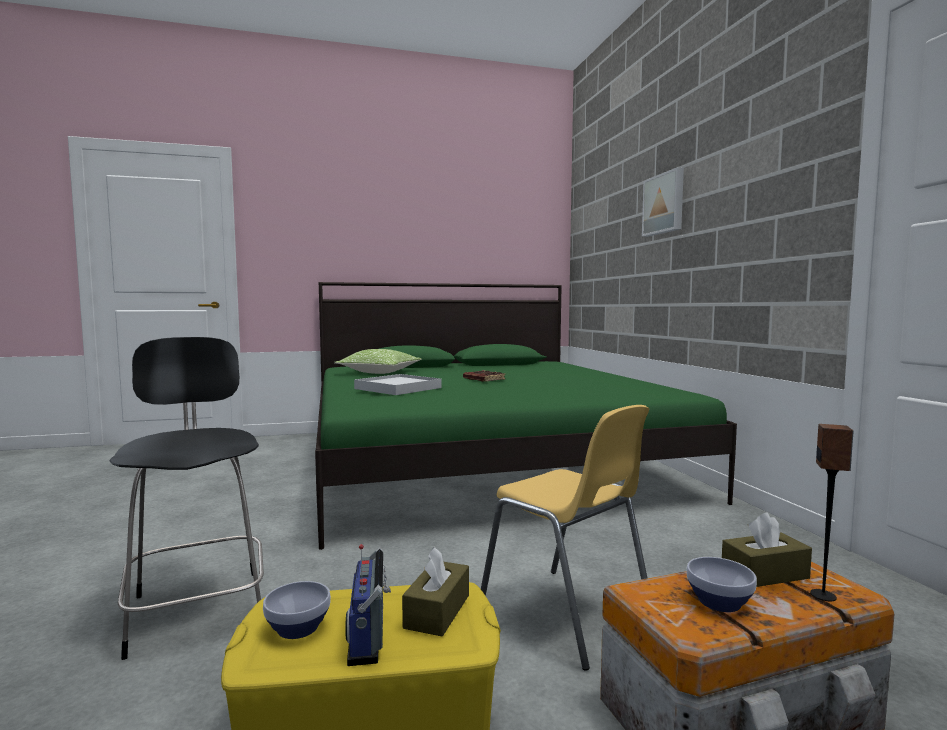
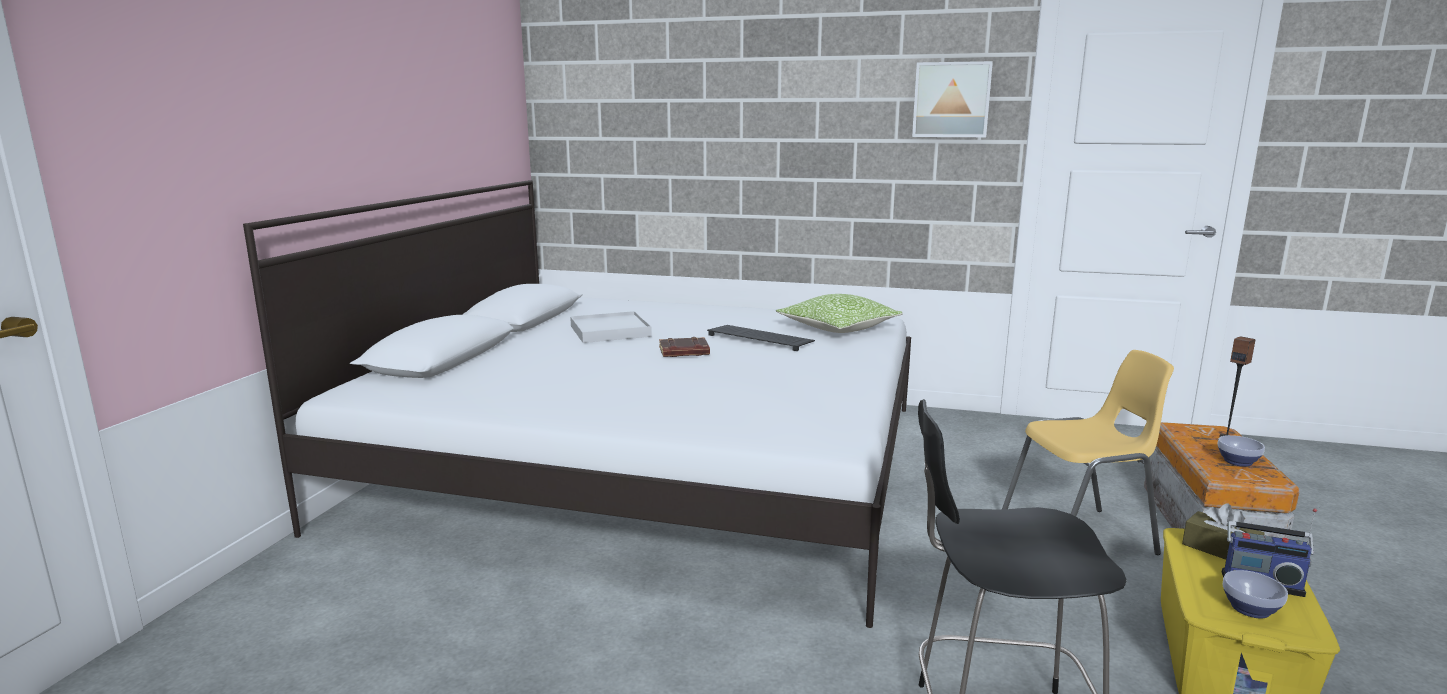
camera: 60 degrees left, 10 degrees up
green bed [315,282,737,550] -> white bed [243,180,911,628]
pillow [334,349,422,374] -> pillow moved to [776,294,903,333]
white tray [354,374,442,395] -> white tray moved to [570,311,652,343]
picture [642,167,684,237] -> picture moved to [912,61,993,137]
brown tissue box [722,512,812,587] -> none
none -> keyboard [707,325,815,351]

